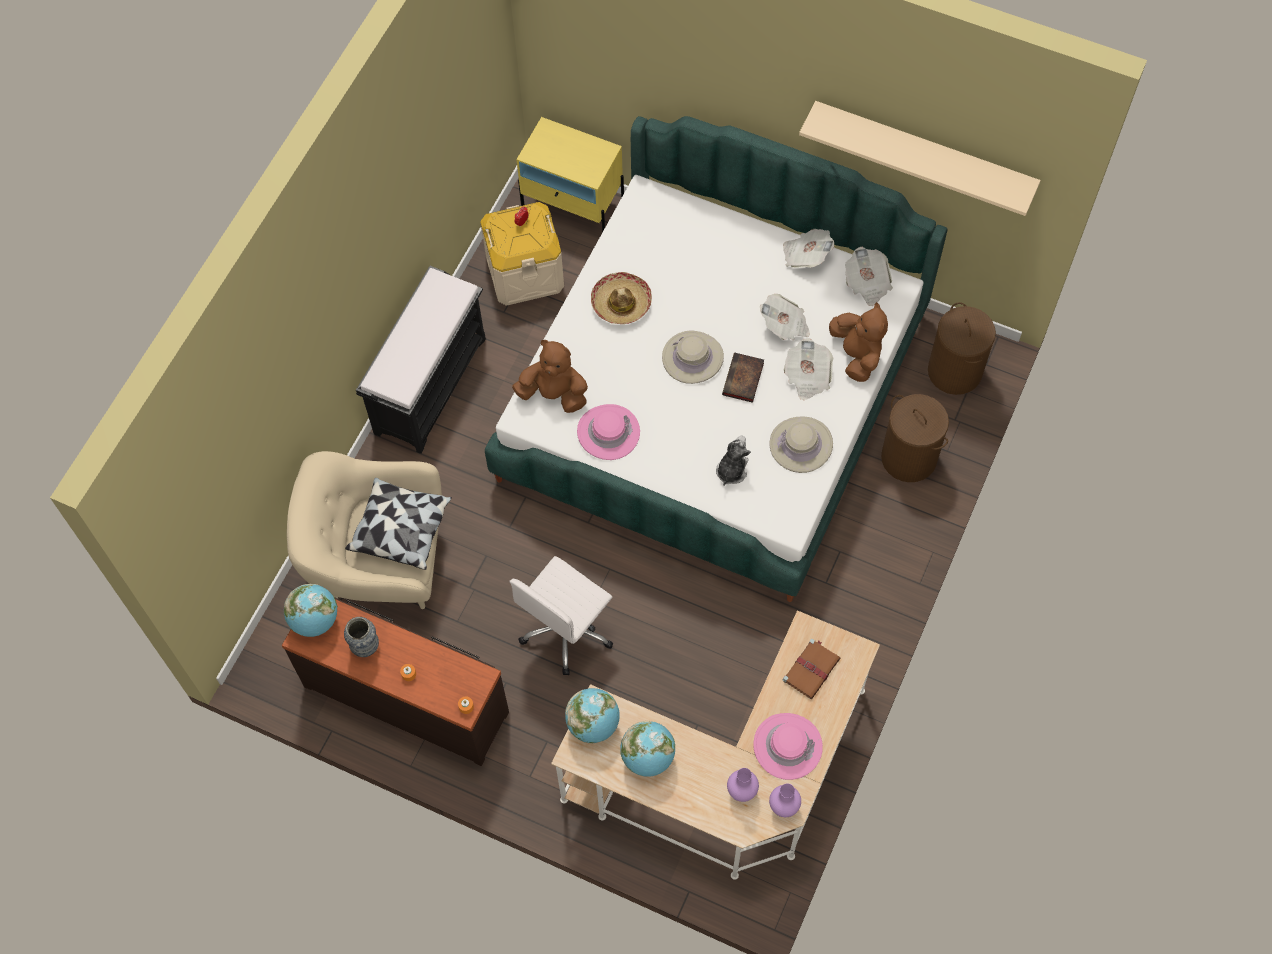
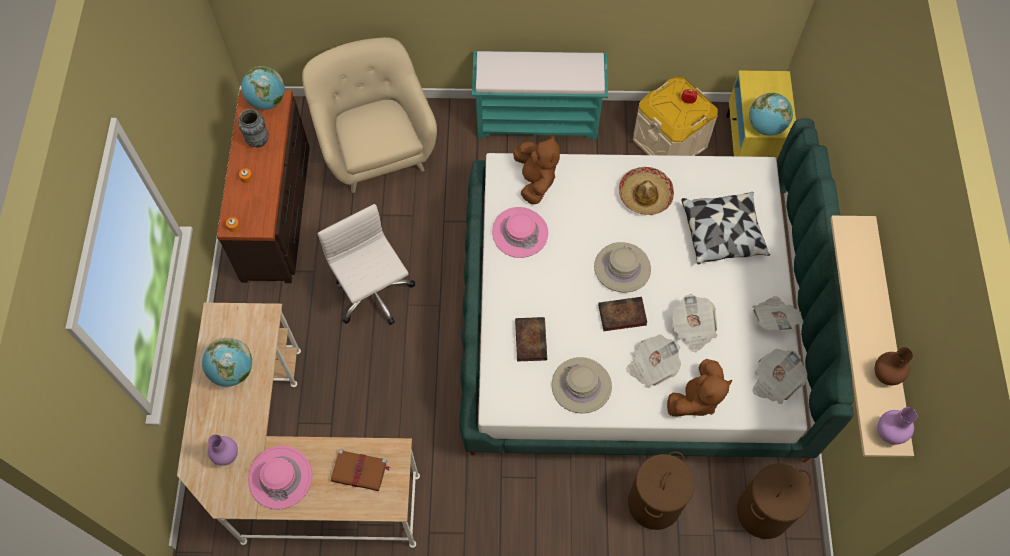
camera: 65 degrees right, 0 degrees up
pillow [345,478,452,570] -> pillow moved to [681,192,770,265]
black bench [356,266,486,454] -> turquoise bench [472,51,608,139]
white office chair [510,556,613,675] -> white office chair turned 45 degrees clockwise [318,204,415,325]
globe [565,688,620,743] -> globe moved to [749,93,793,136]
plush toy [716,436,751,486] -> book [515,317,547,362]
purple vase [769,783,801,817] -> purple vase moved to [878,407,917,445]
none -> brown vase [875,347,913,385]

